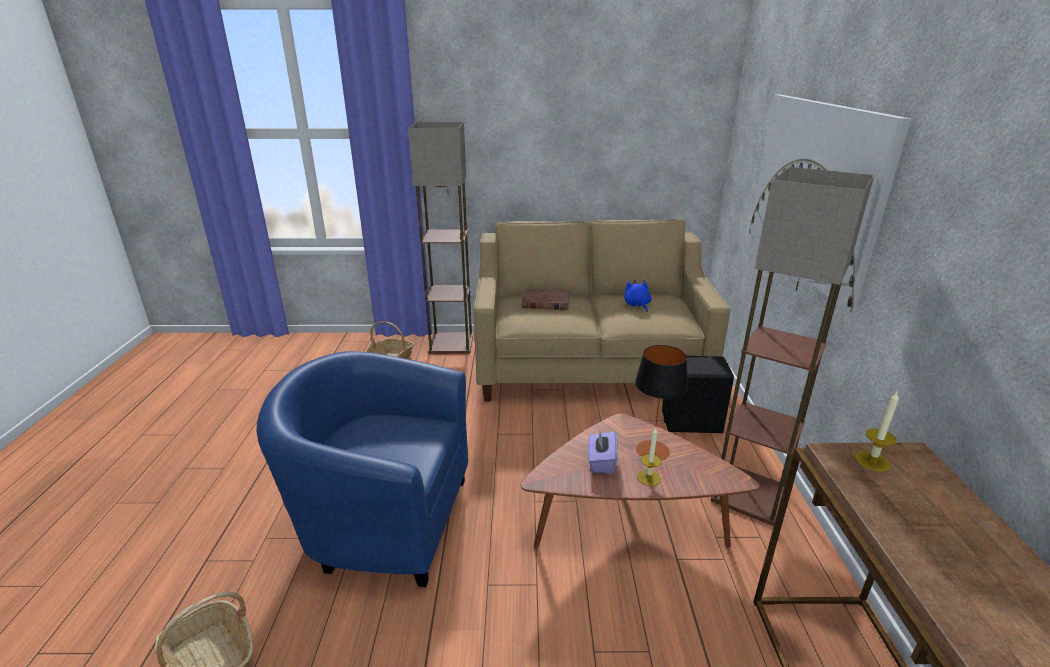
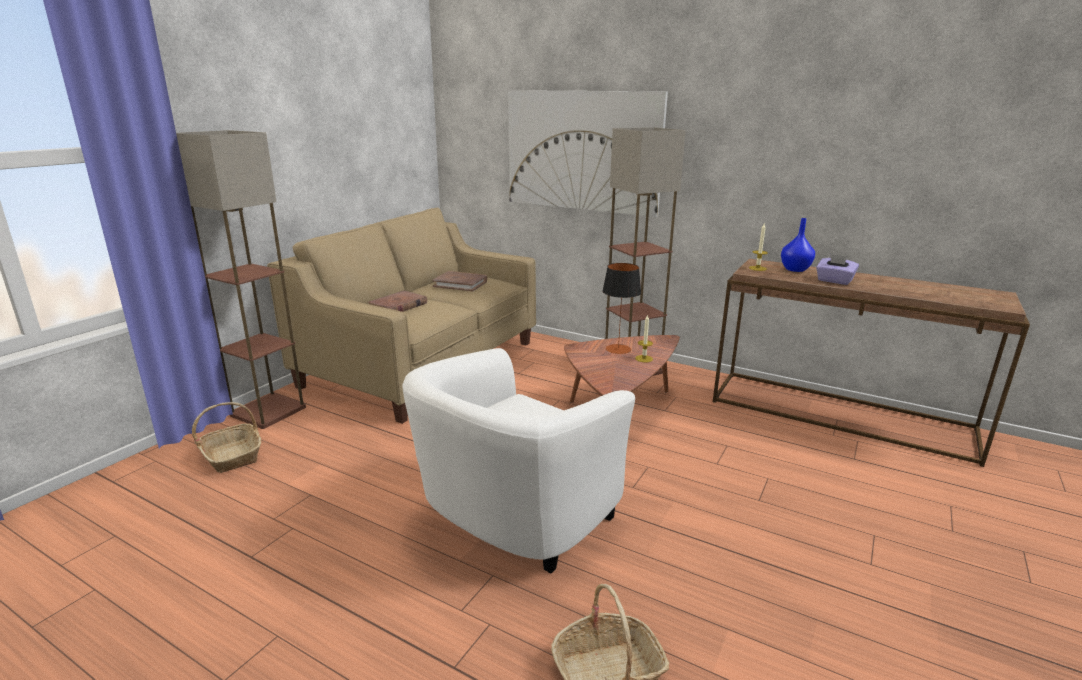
camera: 60 degrees left, 5 degrees down
blue armchair [257,351,468,587] -> white armchair [402,348,635,574]
purple tissue box [588,430,618,474] -> purple tissue box moved to [816,254,859,285]
blue plush toy [624,280,651,312] -> brown book [432,271,487,291]
black speaker [662,356,734,433] -> none
none -> blue vase [781,218,815,272]

